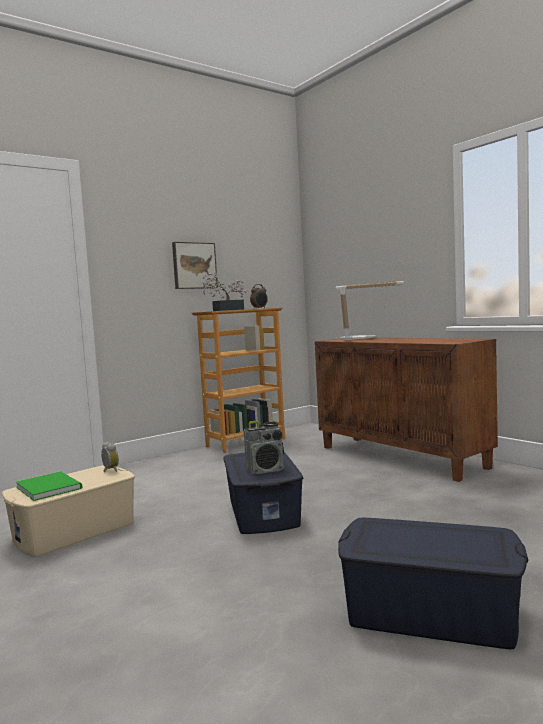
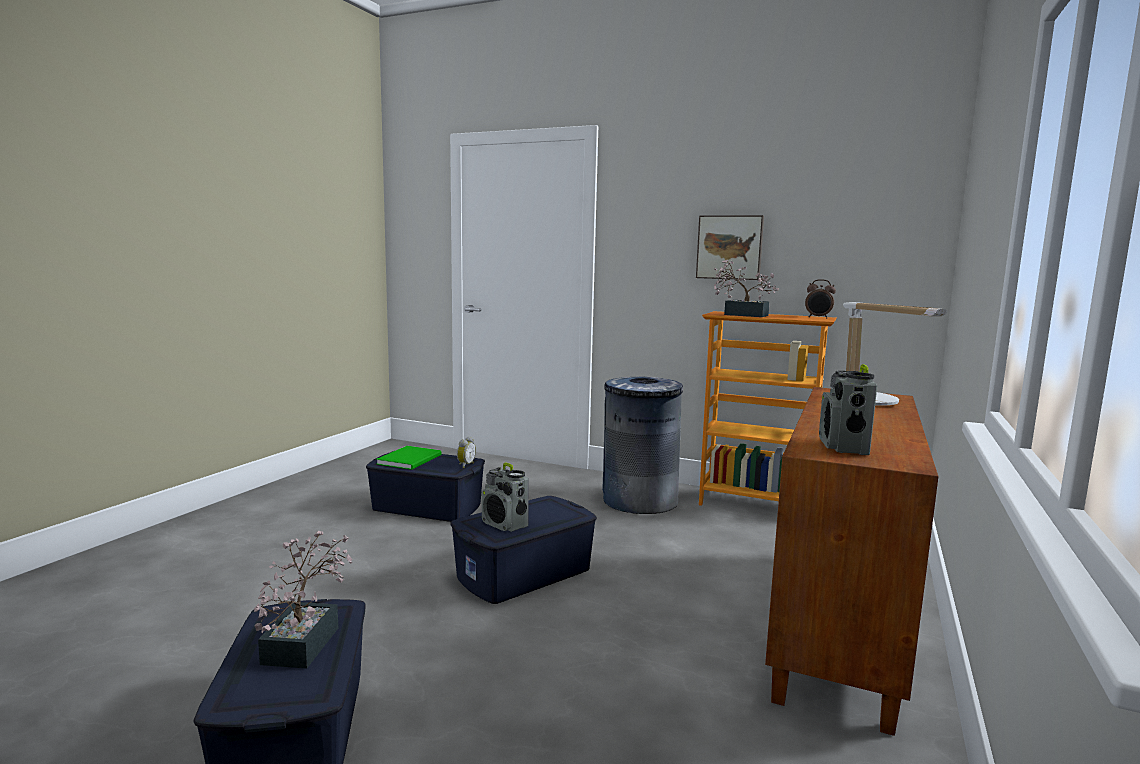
camera: 60 degrees right, 5 degrees up
beige storage box [2,465,135,557] -> blue storage box [366,451,485,522]
none -> potted plant [254,531,353,669]
none -> grey trash can [602,377,683,514]
none -> radio [819,364,877,455]

